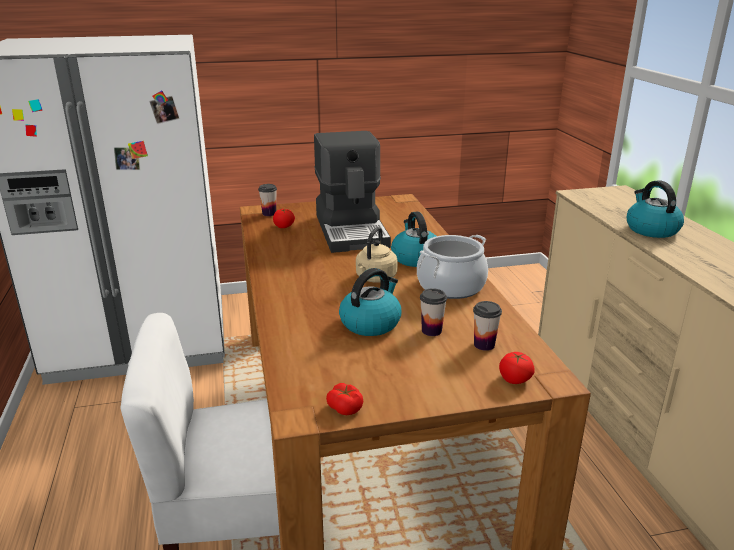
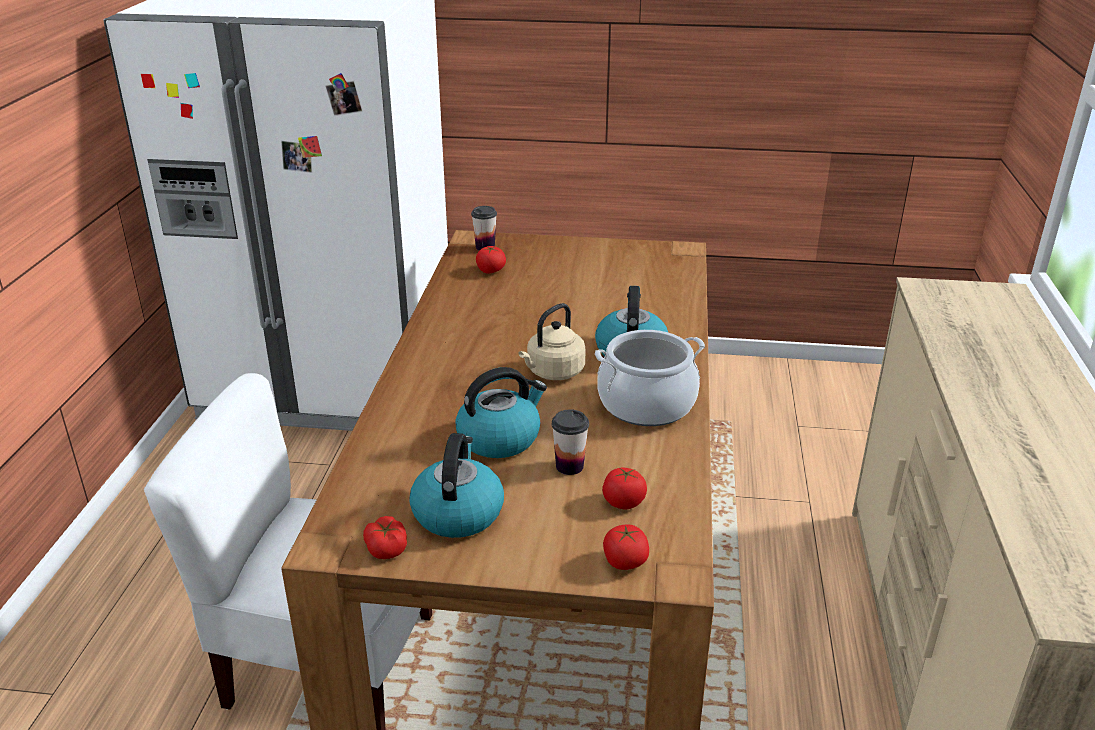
camera: 20 degrees right, 5 degrees up
coffee machine [314,131,391,253] -> none
cup [473,301,502,351] -> tomato [602,468,647,509]
kettle [626,180,684,238] -> kettle moved to [409,433,504,538]

